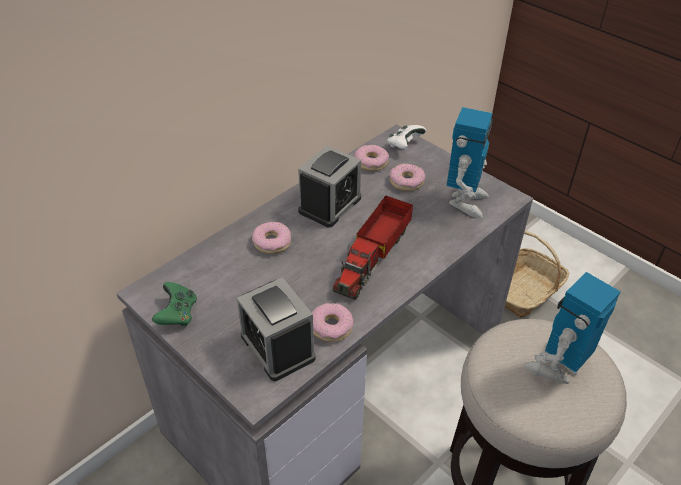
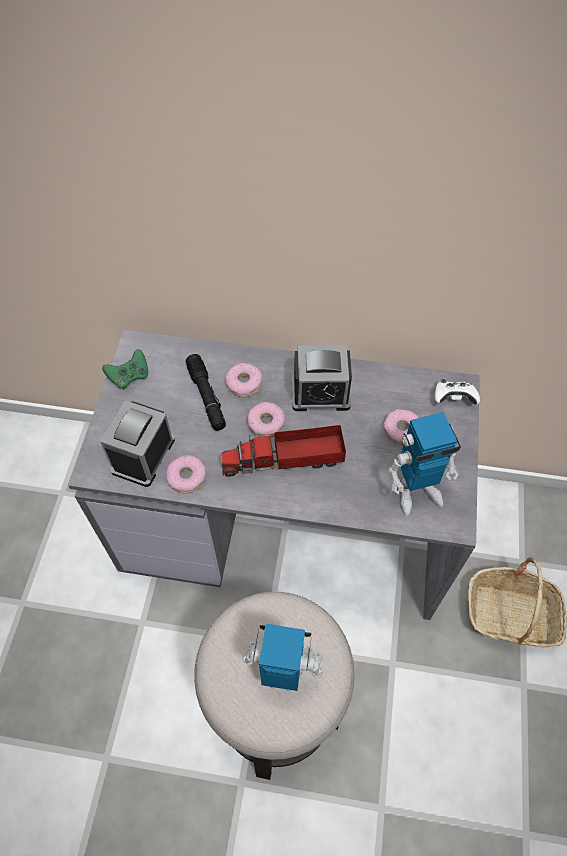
camera: 55 degrees right, 15 degrees up
donut [355,144,389,171] -> donut moved to [248,402,285,437]
none -> black flashlight [186,354,226,431]

